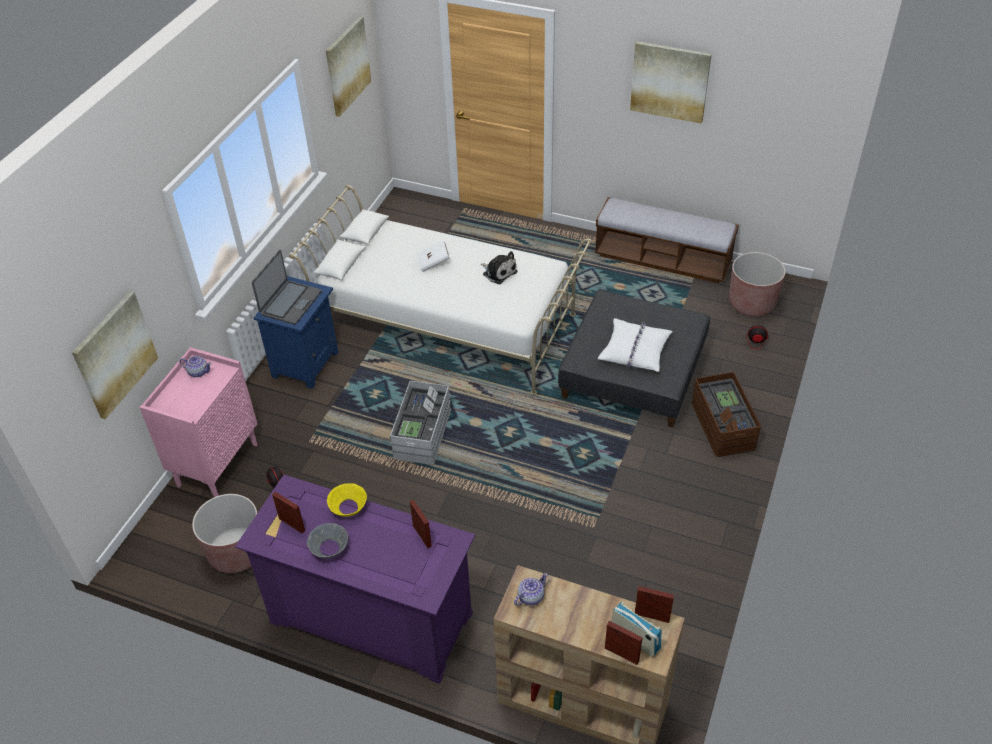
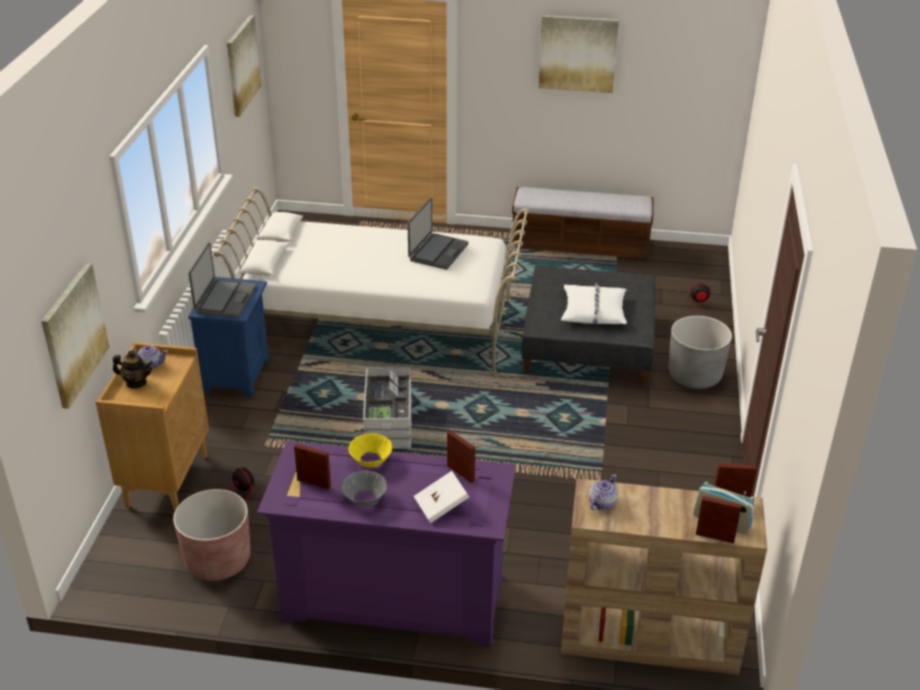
camera: 15 degrees left, 10 degrees down
pink cabinet [139,347,258,497] -> brown cabinet [96,342,209,512]
white book [417,240,450,272] -> white book moved to [414,471,469,523]
plush toy [481,251,518,284] -> laptop [407,198,469,270]
brown storage box [691,372,761,457] -> grey planter [668,316,732,389]
brown planter [729,252,786,317] -> none
none -> teapot [113,350,153,388]

